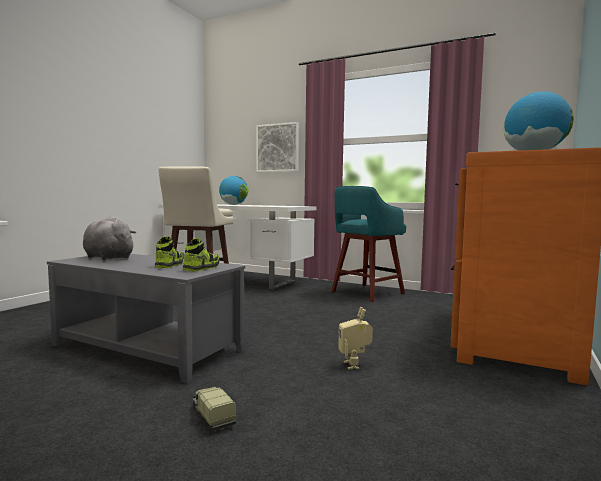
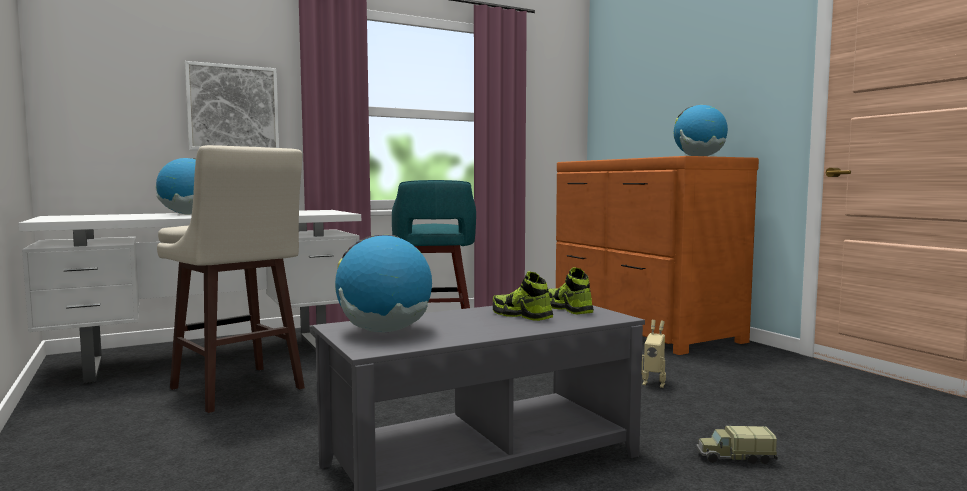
camera: 55 degrees left, 0 degrees up
grey plush toy [83,216,136,260] -> globe [335,235,432,332]

